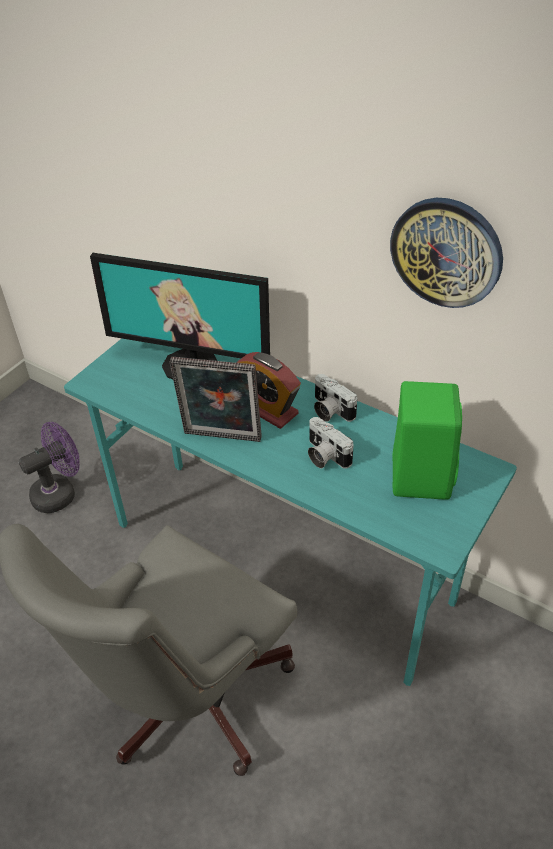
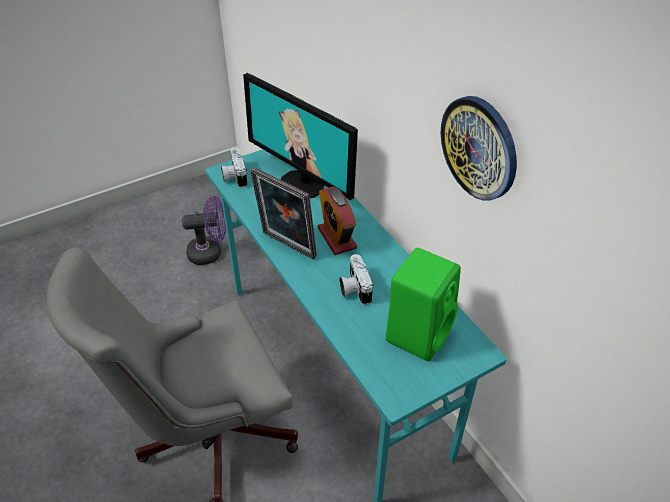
camera: 25 degrees right, 0 degrees up
camera [314,374,357,422] -> camera moved to [221,148,248,188]

